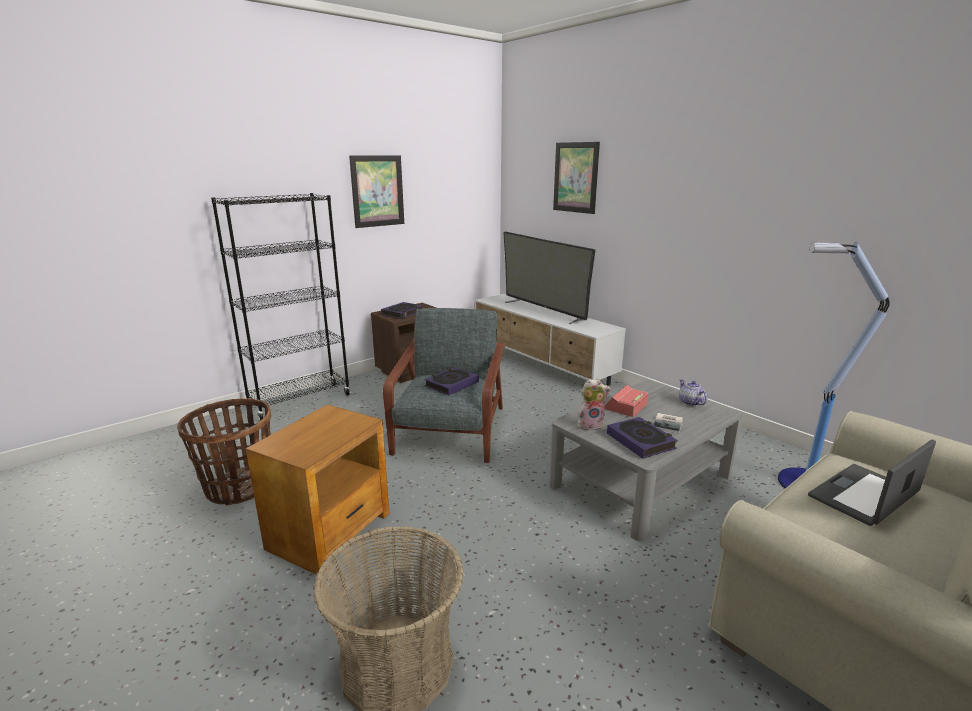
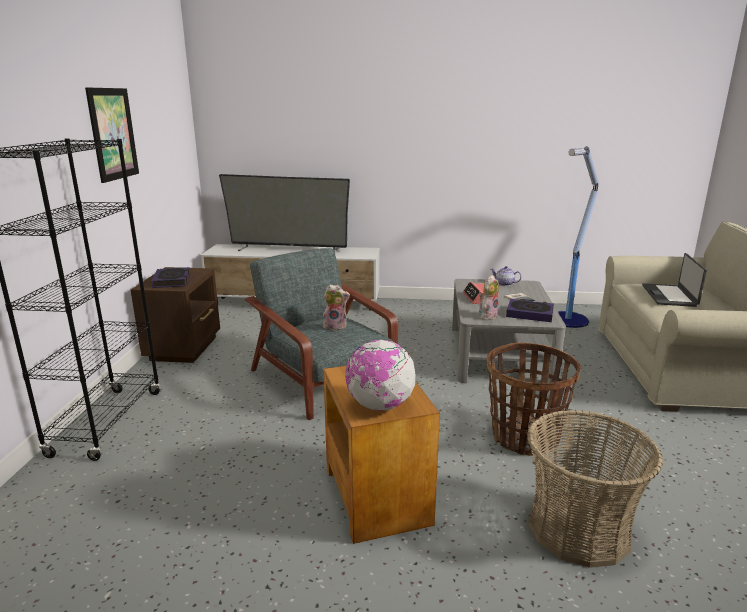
camera: 45 degrees left, 0 degrees up
basket [177,398,271,505] -> basket moved to [487,343,581,456]
book [424,367,479,395] -> plush toy [323,284,350,331]
picture [553,142,600,214] -> none
none -> globe [345,340,416,411]

